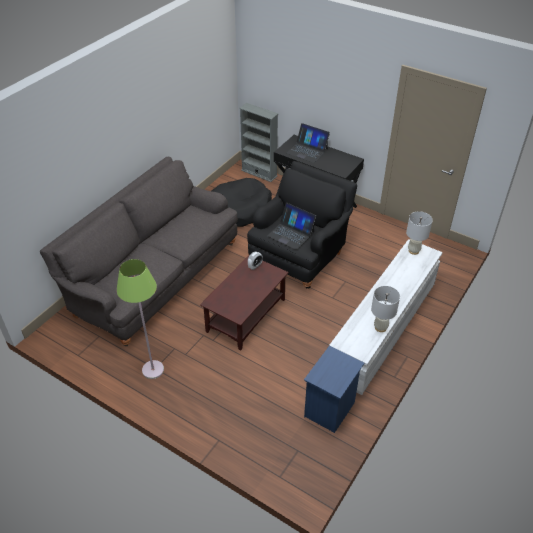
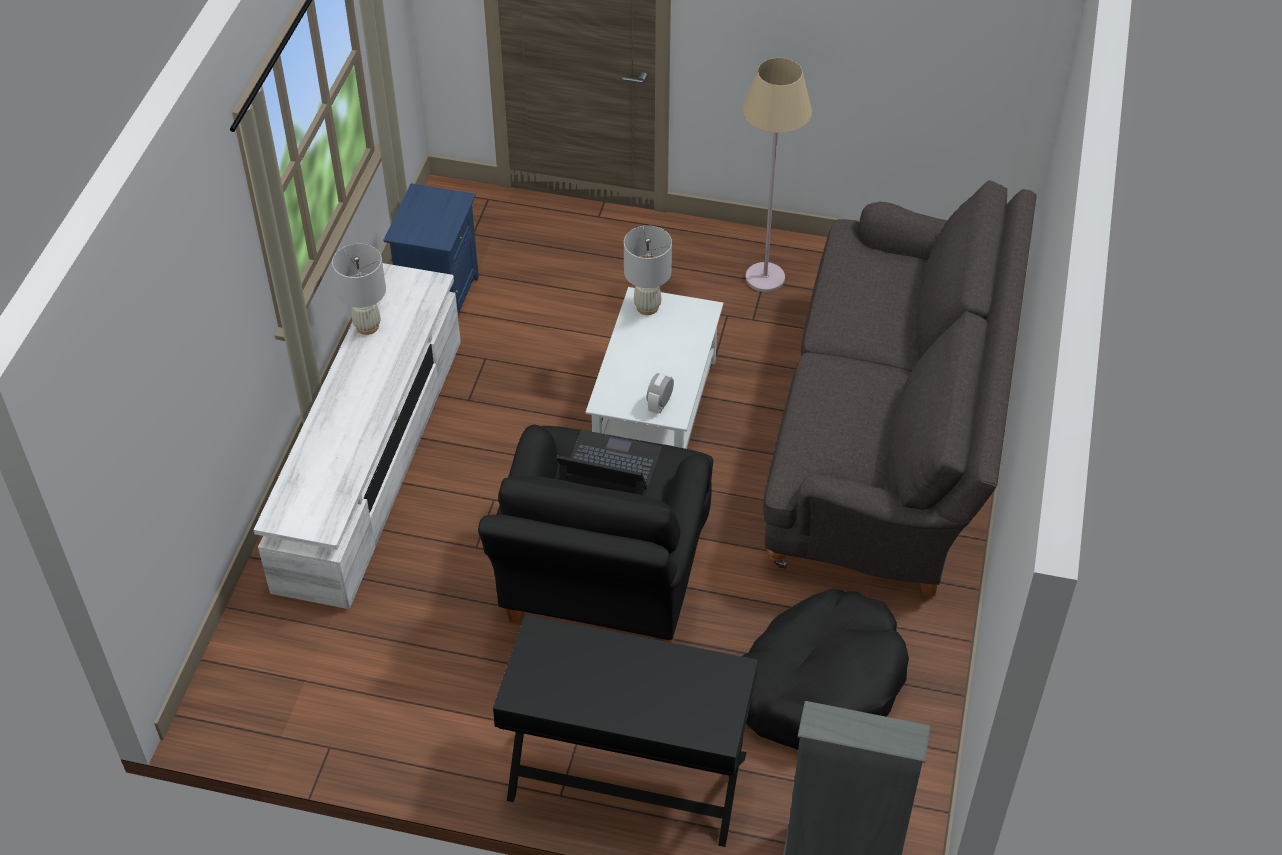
camera: 160 degrees right, 5 degrees up
green floor lamp [117,259,164,379] -> beige floor lamp [743,58,812,292]
brown coffee table [200,255,289,350] -> white coffee table [585,287,723,449]
laptop [286,123,330,163] -> none
white table lamp [406,211,433,255] -> white table lamp moved to [624,226,672,315]

